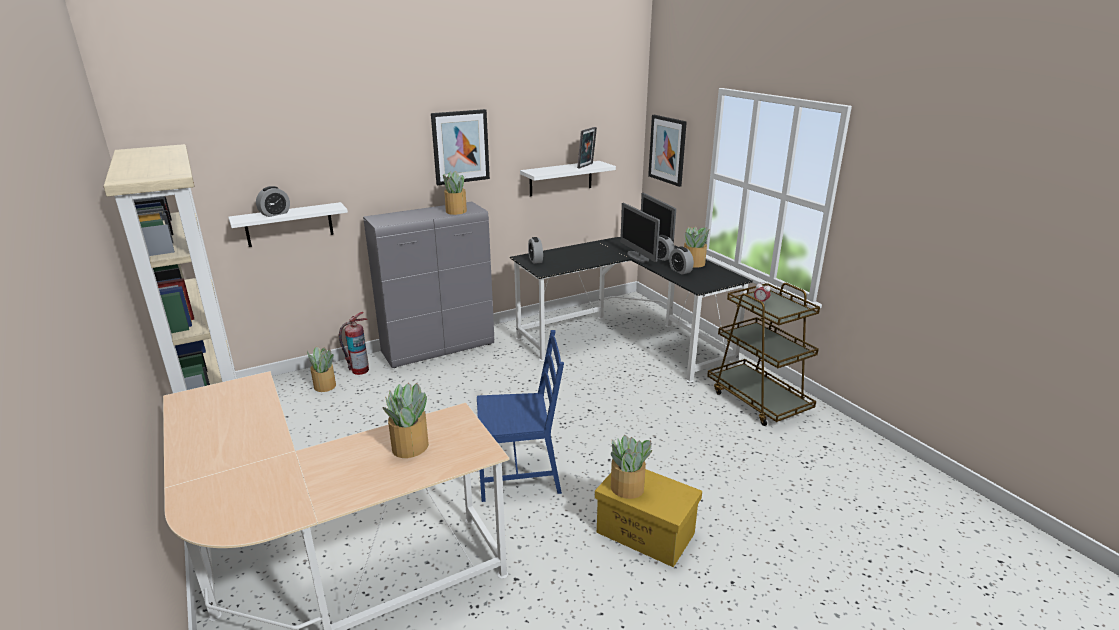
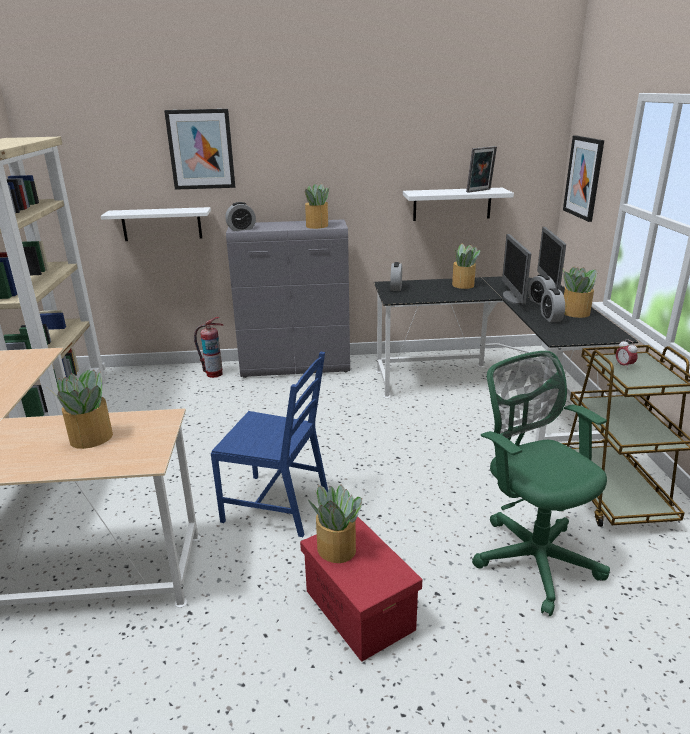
camera: 25 degrees right, 0 degrees up
alarm clock [256,186,290,217] -> alarm clock moved to [225,202,256,231]
potted plant [307,346,336,392] -> potted plant moved to [452,244,481,289]
picture [431,109,490,185] -> picture moved to [164,109,235,190]
yellow storage box [595,469,702,567] -> red storage box [300,516,422,662]
none -> green office chair [472,351,610,616]

